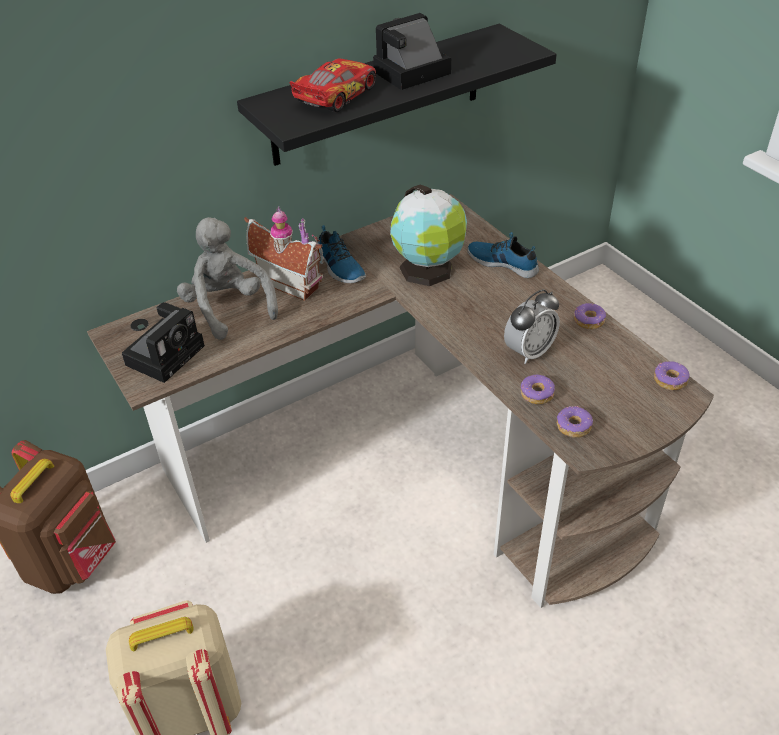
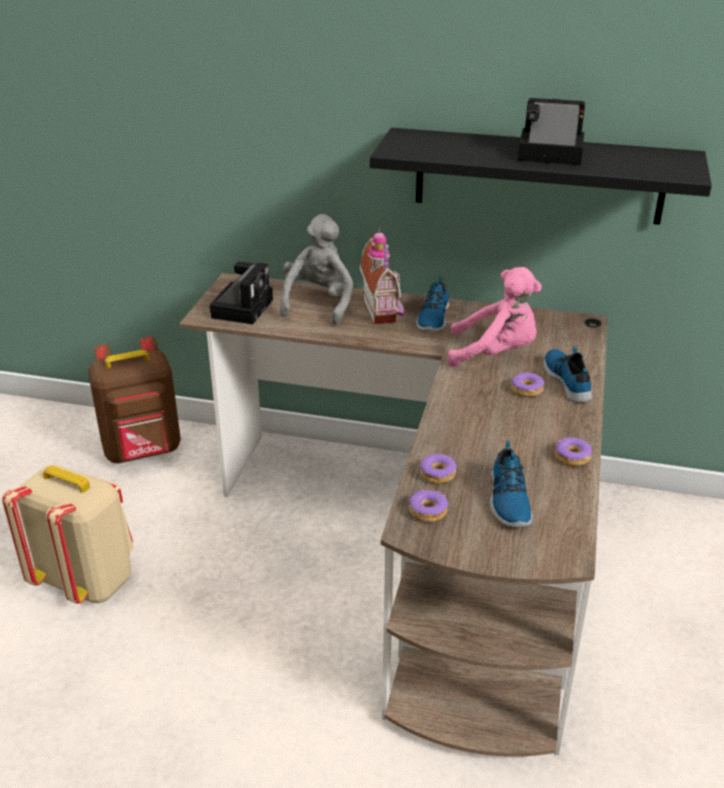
camera: 45 degrees right, 10 degrees down
camera [122,302,205,383] -> camera turned 60 degrees counterclockwise [210,262,273,324]
toy car [290,58,376,112] -> none
globe [390,185,467,286] -> pink plush toy [447,267,542,367]
alarm clock [504,289,560,364] -> none
donut [654,361,690,390] -> donut moved to [511,372,544,397]
none -> shoe [490,441,532,527]

